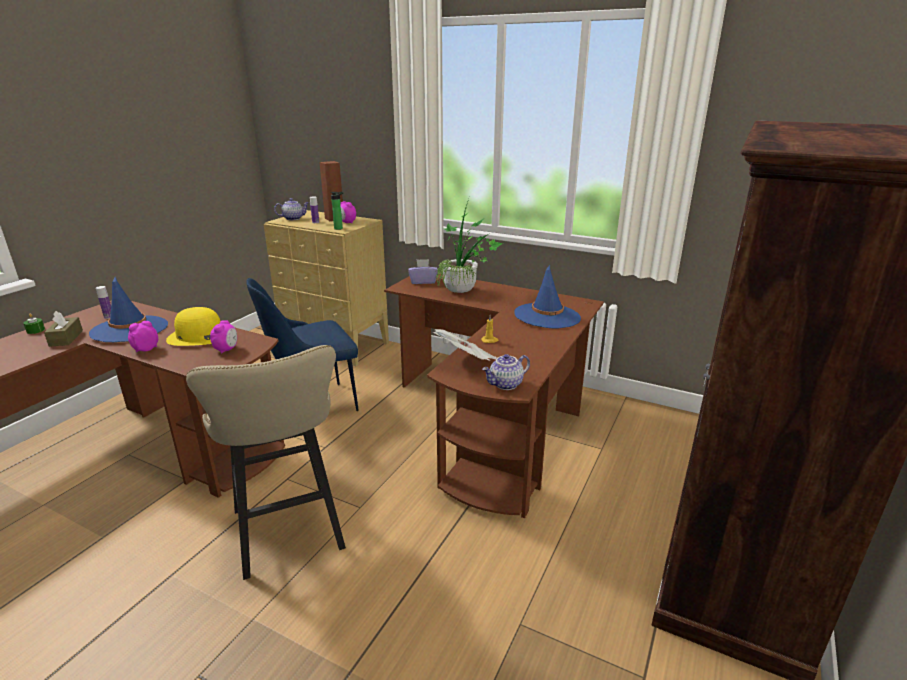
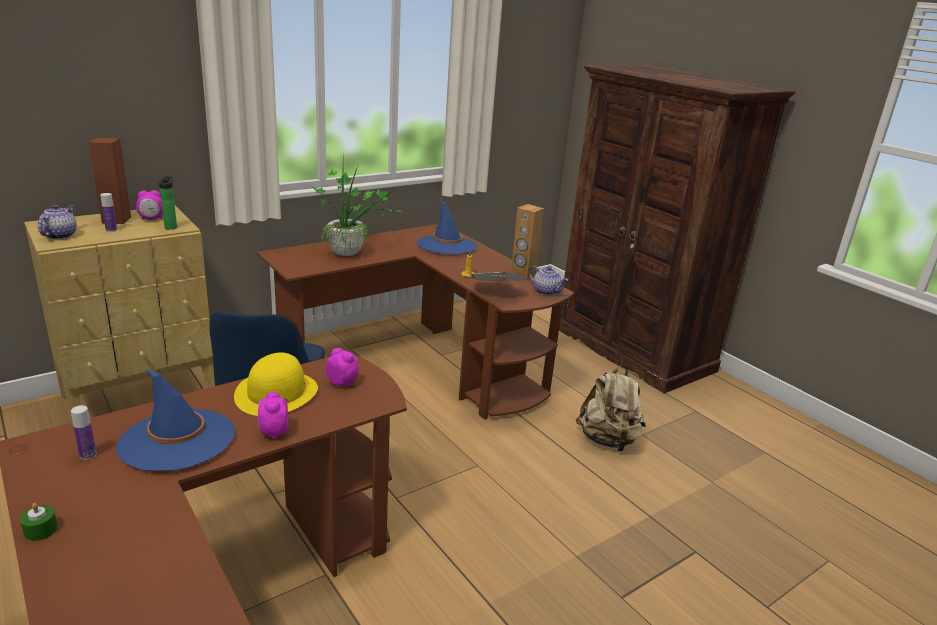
camera: 65 degrees left, 0 degrees up
brown tissue box [44,311,83,347] -> none
beige stool [186,345,346,580] -> none
purple tissue box [408,259,438,284] -> none
teapot [482,354,530,390] -> teapot turned 45 degrees counterclockwise [529,266,568,295]
none -> brown speaker [511,204,544,280]
none -> beige backpack [576,365,646,451]

